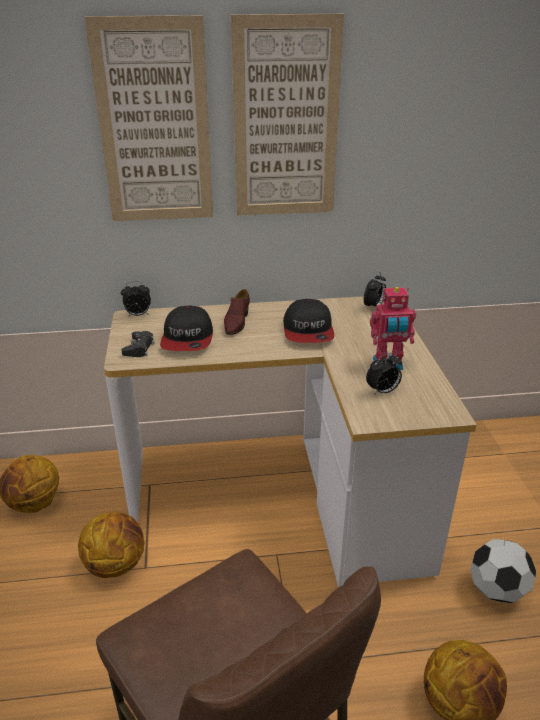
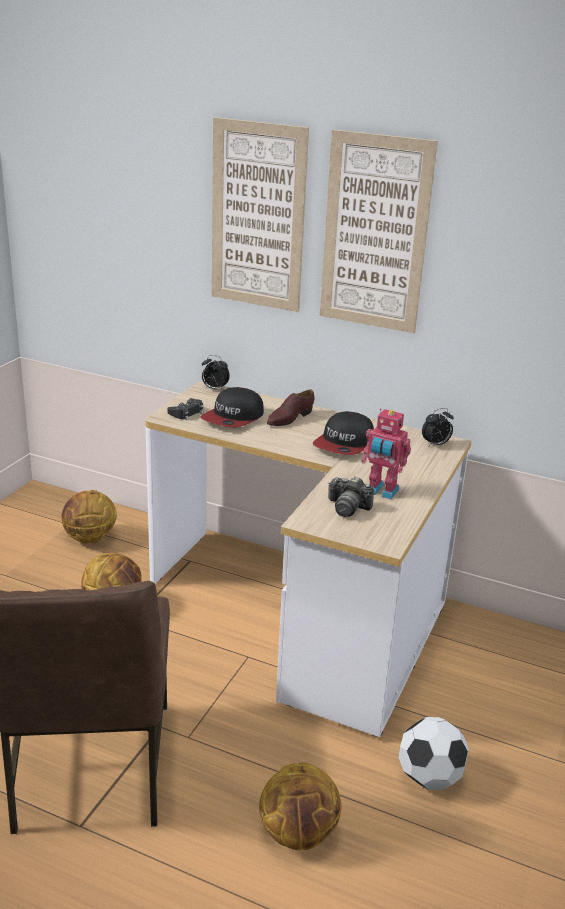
camera: 30 degrees right, 5 degrees down
alarm clock [366,352,402,395] -> camera [328,476,374,517]

